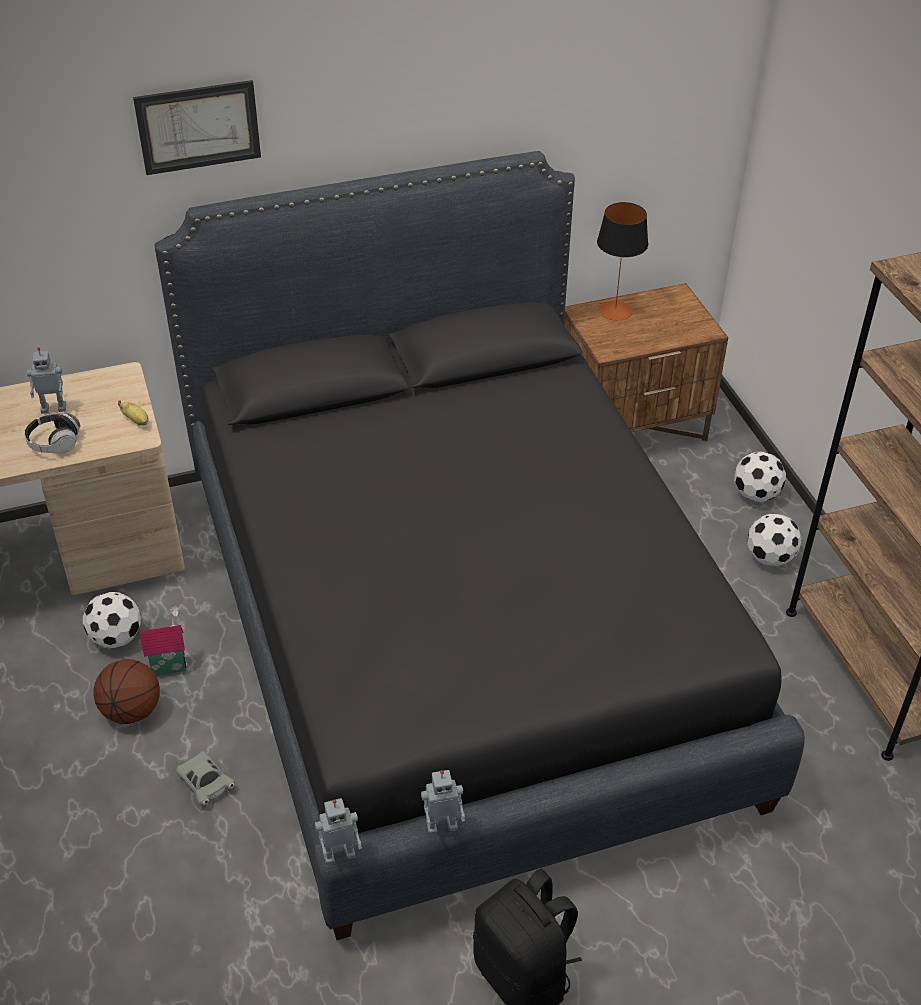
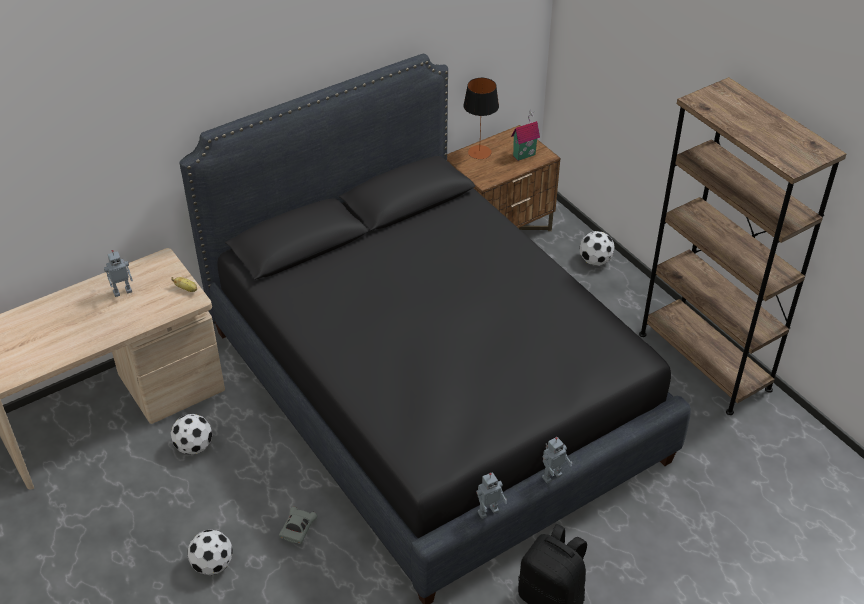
camera: 15 degrees left, 0 degrees up
headphones [24,413,80,453] -> none
basketball [93,659,160,724] -> none
picture [133,80,261,175] -> none
toy house [140,604,188,676] -> toy house moved to [511,110,540,161]
grey toy car [176,751,235,806] -> grey toy car turned 105 degrees counterclockwise [279,506,317,544]
toy robot [315,798,362,865] -> toy robot moved to [542,437,572,484]
football [747,514,802,566] -> football moved to [187,530,233,575]

